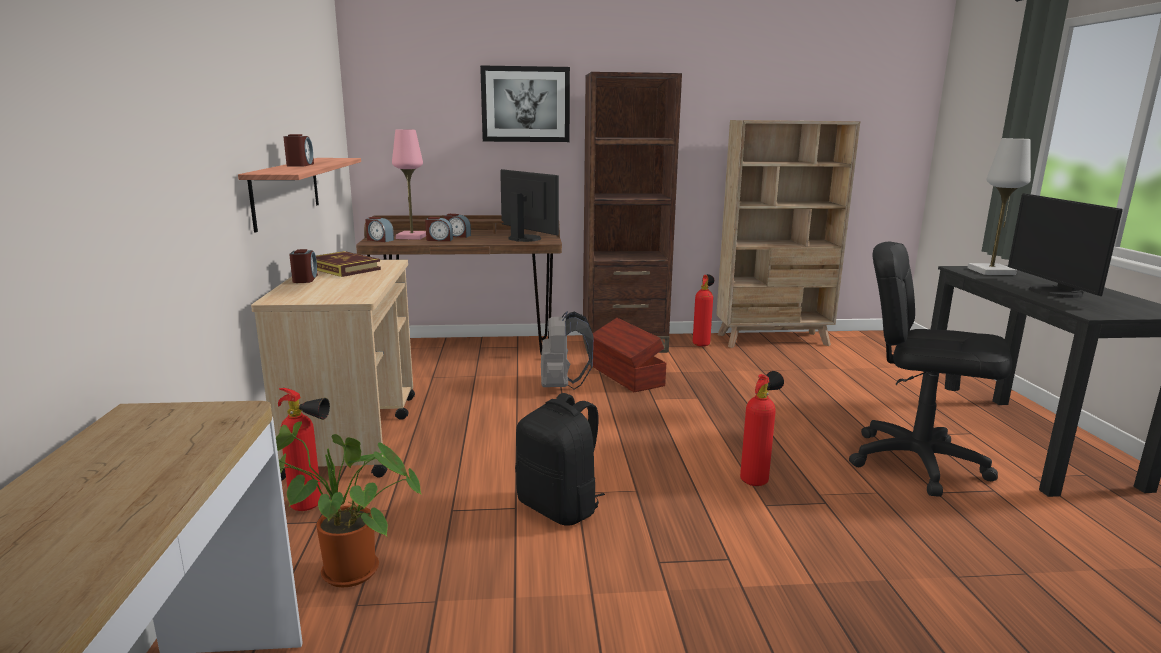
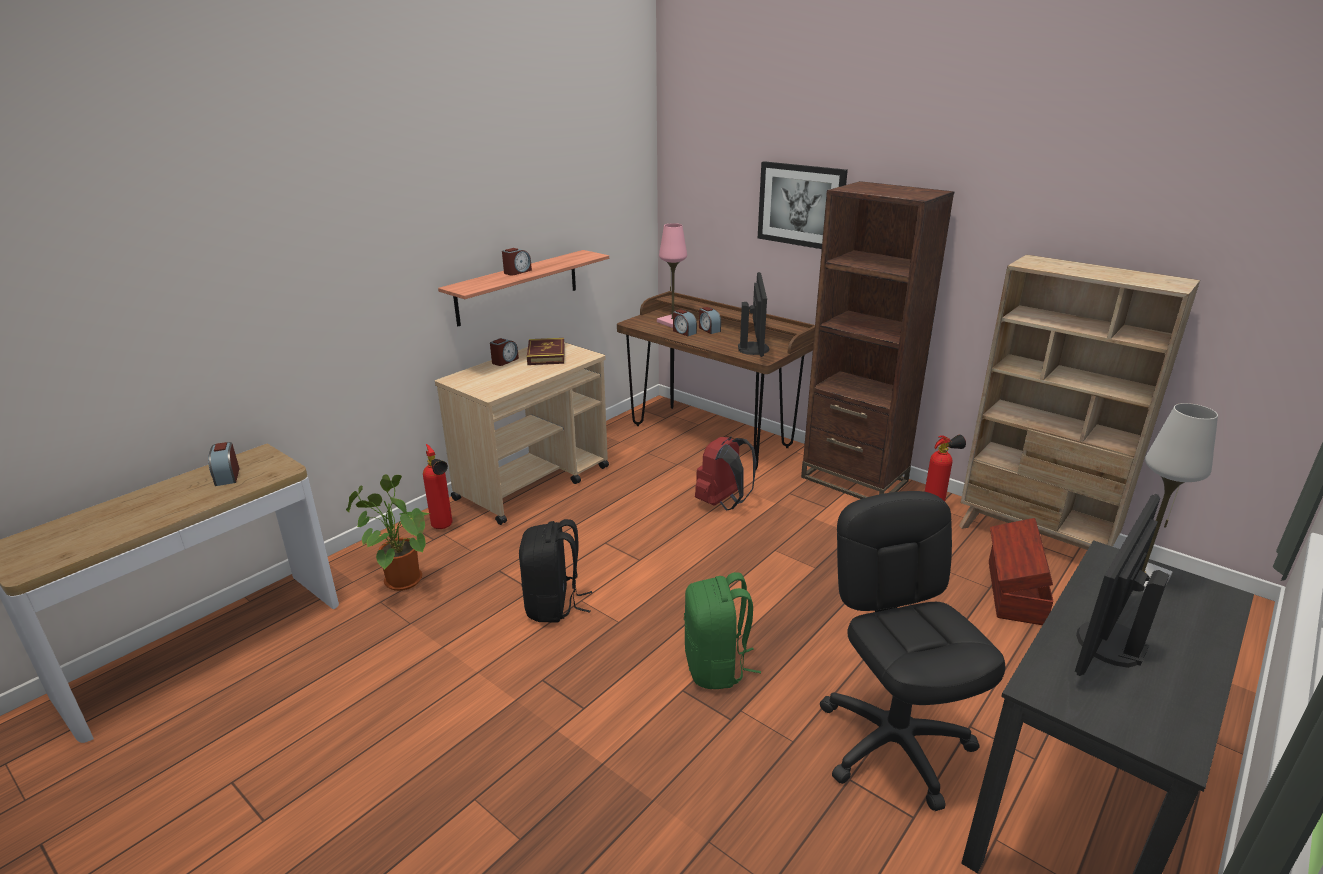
camera: 45 degrees right, 10 degrees up
alarm clock [365,217,394,242] -> alarm clock moved to [208,442,239,486]
grey backpack [541,311,594,389] -> red backpack [695,437,757,510]
brown storage box [592,318,666,392] -> brown storage box moved to [989,518,1053,625]
fire extinguisher [740,371,784,486] -> green backpack [684,572,761,689]

